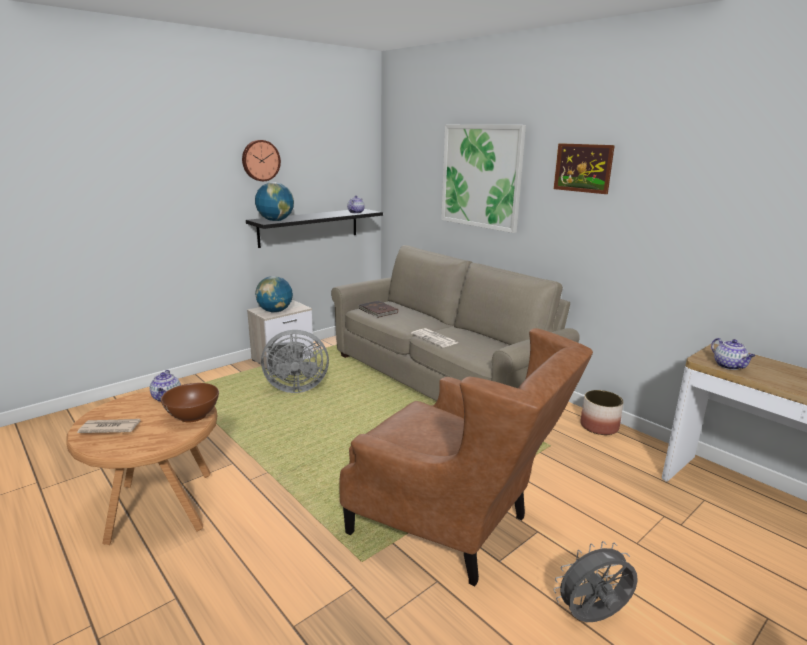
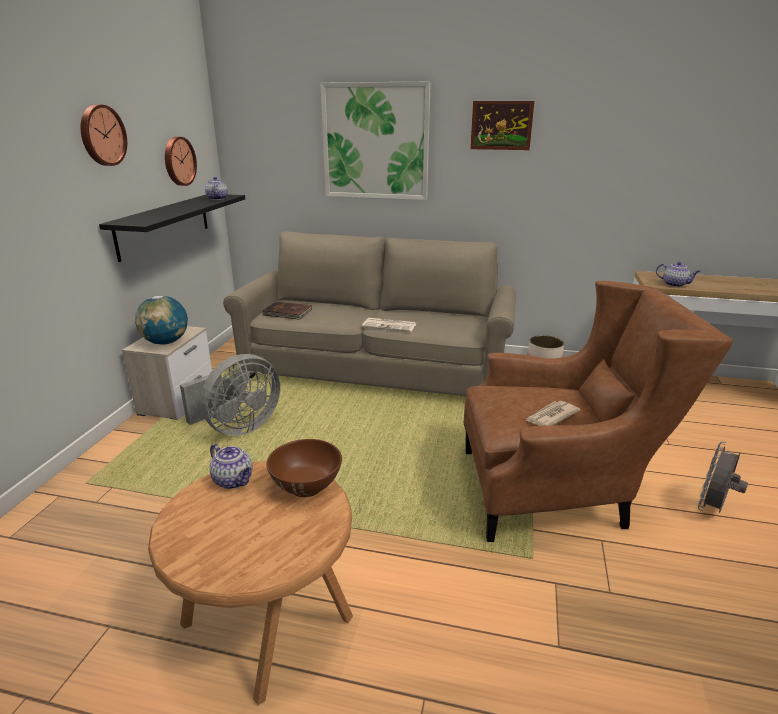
camera: 35 degrees left, 5 degrees up
newspaper [77,419,141,433] -> newspaper moved to [525,401,580,426]
globe [255,182,294,221] -> none
none -> wall clock [165,137,197,186]

